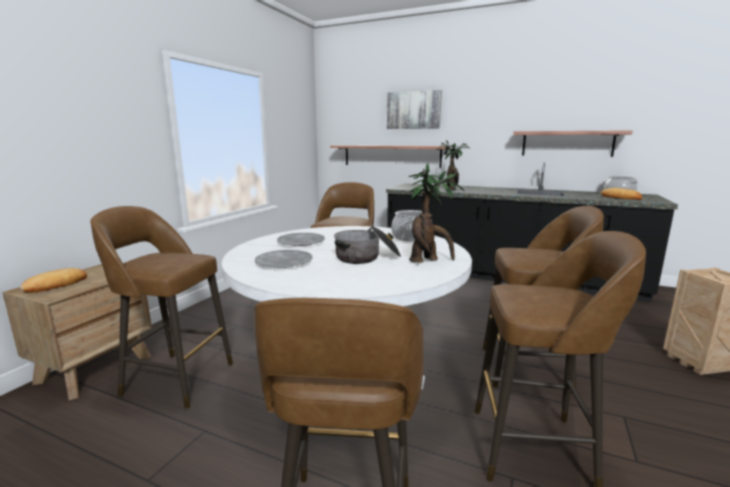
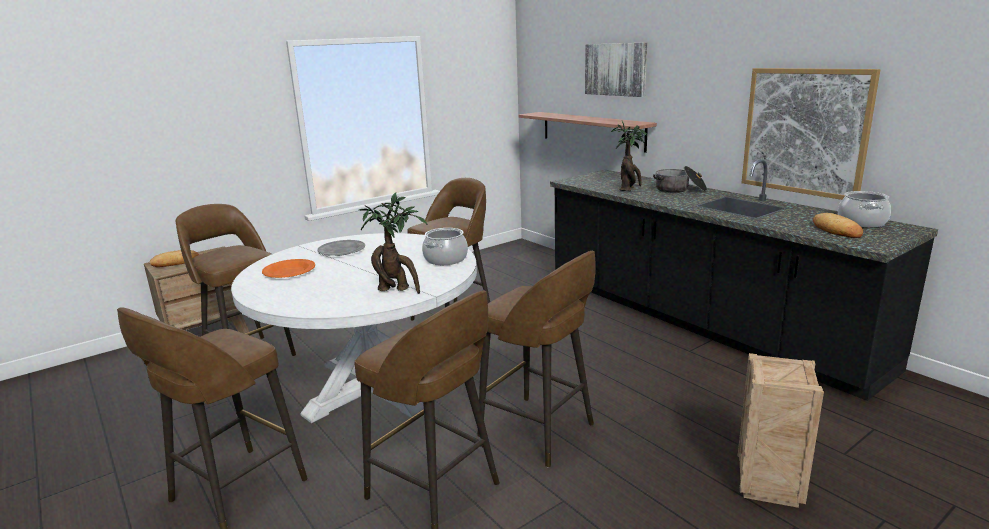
camera: 30 degrees right, 5 degrees up
grey plate [255,250,313,268] -> orange plate [262,259,315,278]
cooking pot [334,225,401,264] -> cooking pot moved to [653,166,707,193]
shelf [513,130,633,157] -> picture [742,68,880,200]

